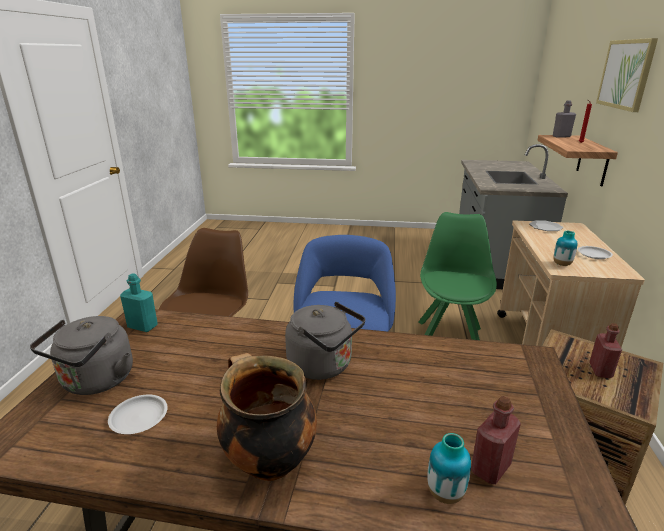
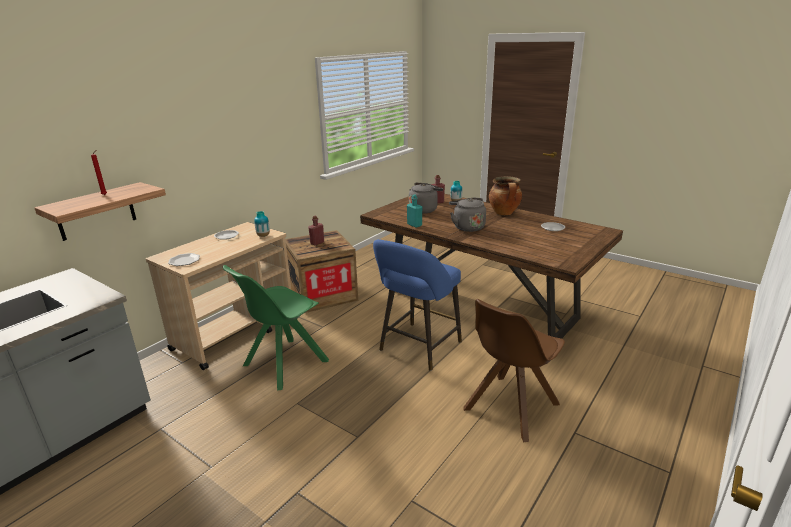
camera: 150 degrees left, 0 degrees up
grey kettle [30,316,133,395] -> grey kettle moved to [409,183,443,214]
turquoise bottle [120,273,158,332] -> turquoise bottle moved to [407,195,422,228]
grey bottle [553,100,576,138] -> none
picture [596,38,658,112] -> none

